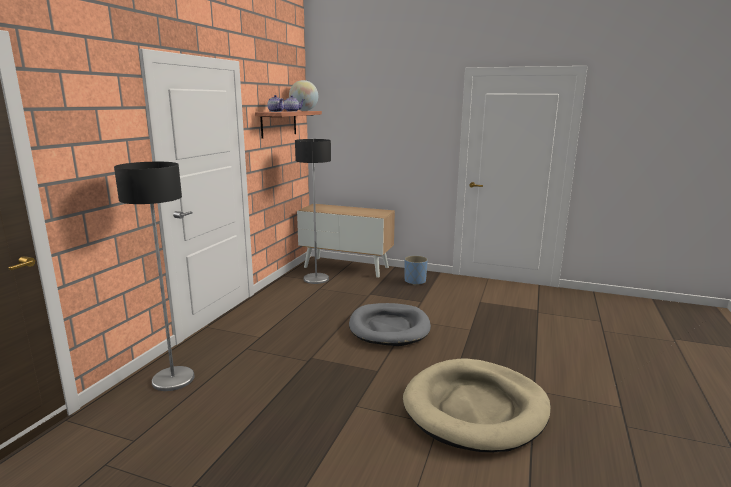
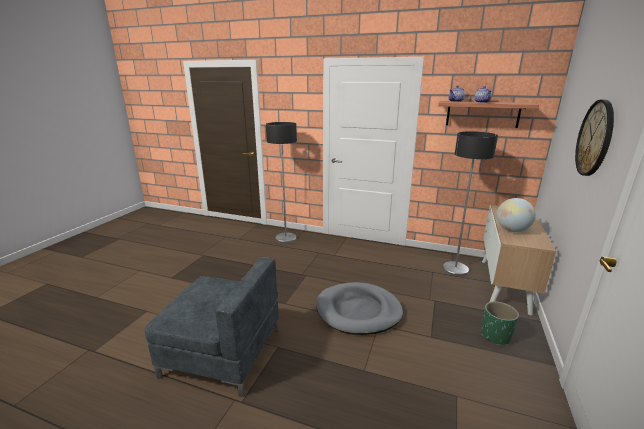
camera: 90 degrees right, 5 degrees up
globe [289,80,318,111] -> globe moved to [497,198,536,232]
beige dog bed [403,358,551,452] -> grey armchair [145,258,279,397]
blue planter [405,256,428,285] -> green planter [481,301,519,346]
none -> wall clock [575,100,614,176]

